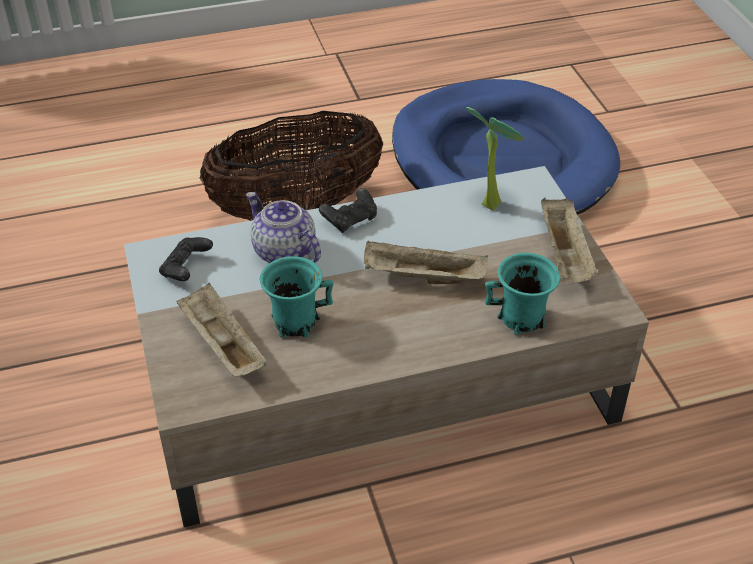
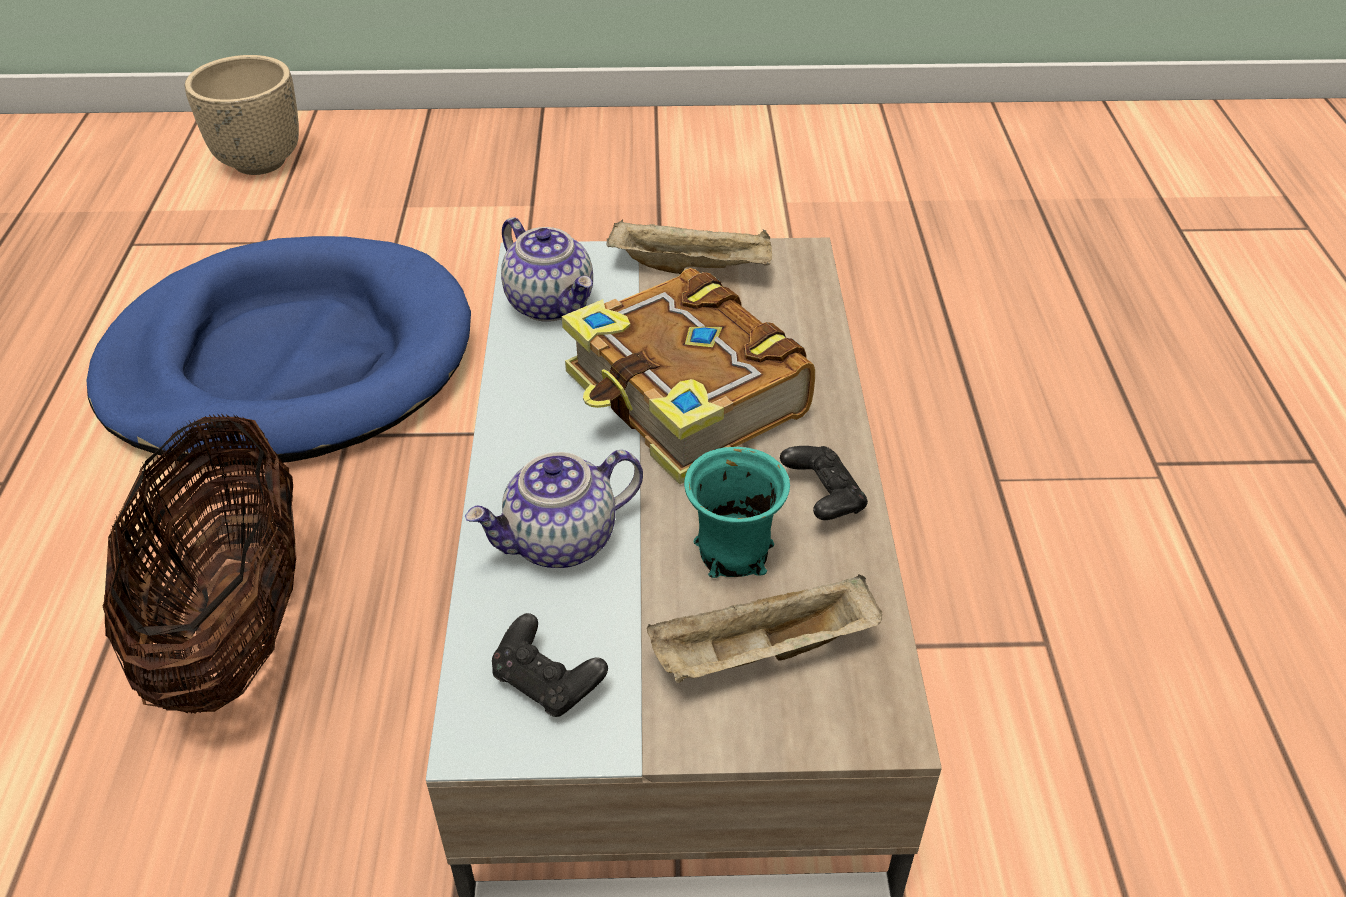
camera: 75 degrees left, 0 degrees up
black game controller [319,188,377,233] -> black game controller moved to [780,446,868,520]
beige tray [364,241,488,284] -> book [562,268,815,484]
potted plant [466,107,523,210] -> teapot [501,218,593,322]
turquoise mug [485,253,560,335] -> none
none -> beige planter [185,55,299,175]

